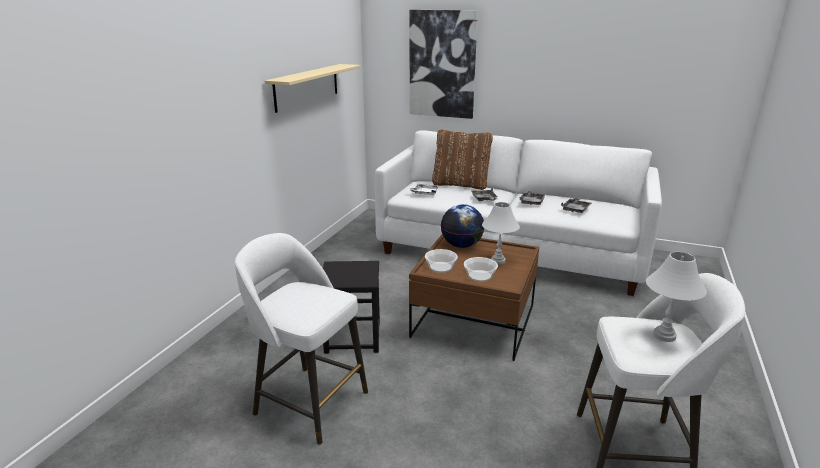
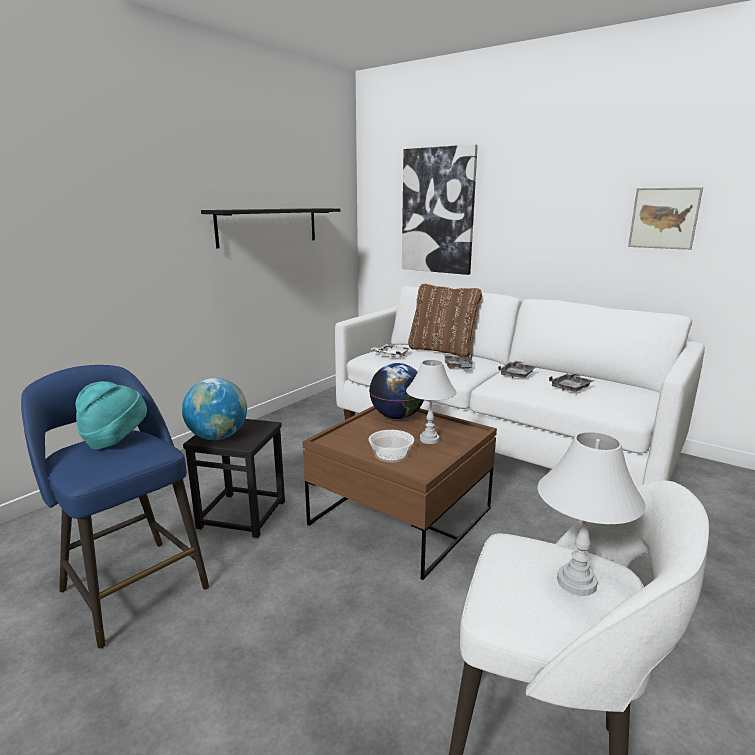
camera: 15 degrees right, 5 degrees down
white stool [235,233,368,444] -> blue stool [21,365,209,648]
beige shelf [265,64,361,113] -> black shelf [201,208,340,248]
bowl [425,249,458,273] -> none
none -> turquoise hat [75,381,147,449]
none -> globe [182,378,247,440]
none -> picture [628,187,703,250]

